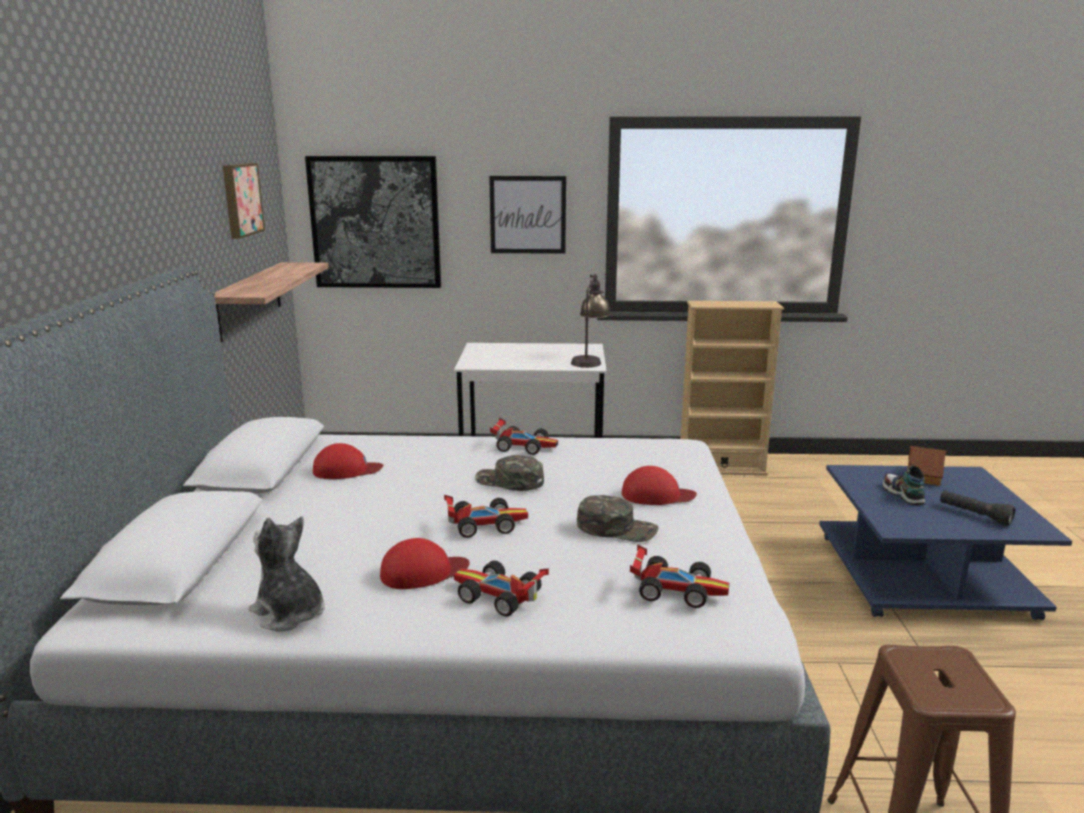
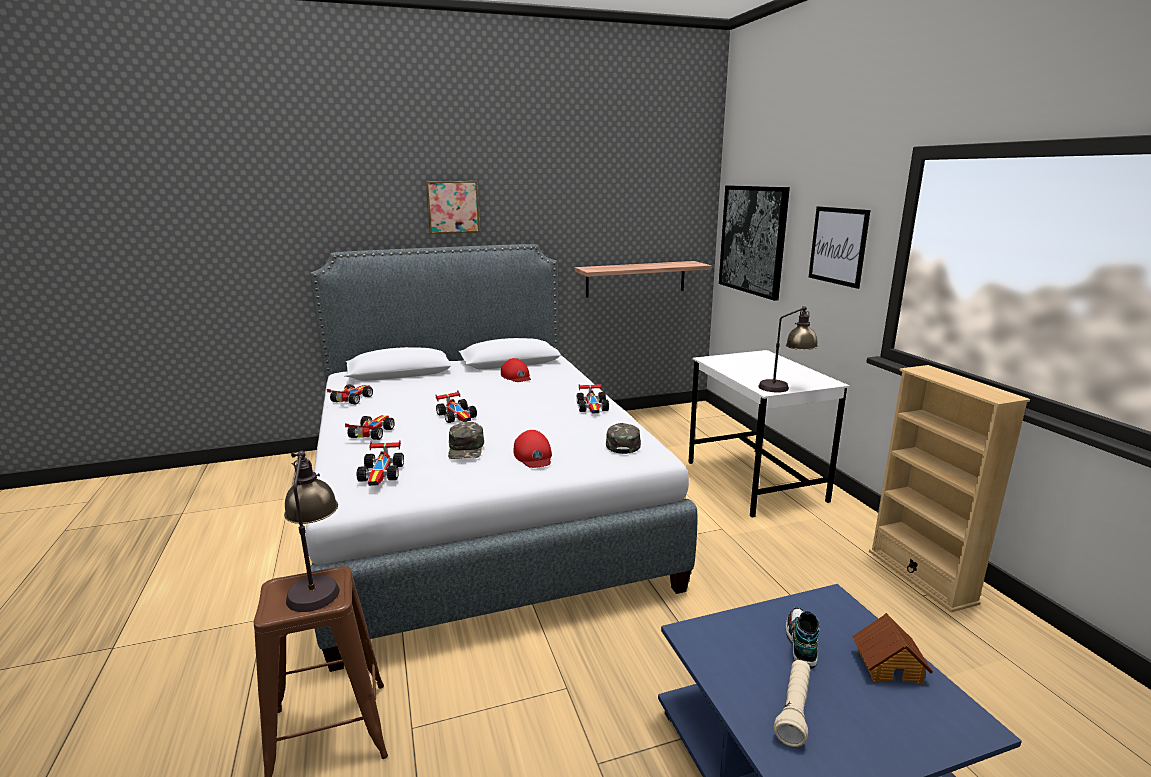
camera: 70 degrees right, 0 degrees up
picture [223,163,265,239] -> picture moved to [425,181,480,234]
plush toy [249,517,325,632] -> toy car [327,384,373,404]
red cap [380,538,470,589] -> none
green cap [475,455,544,491] -> green cap moved to [606,423,641,454]
shoe [883,466,925,505] -> shoe turned 45 degrees counterclockwise [786,608,820,669]
black flashlight [940,490,1015,526] -> beige flashlight [774,660,810,747]
none -> table lamp [284,451,340,612]

